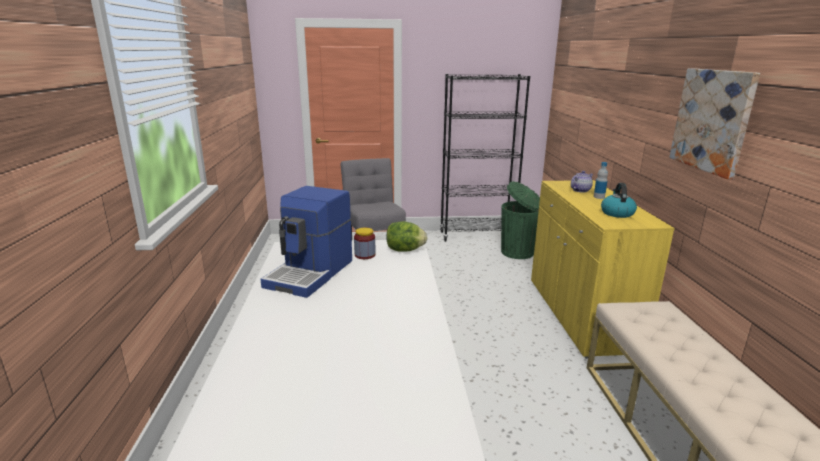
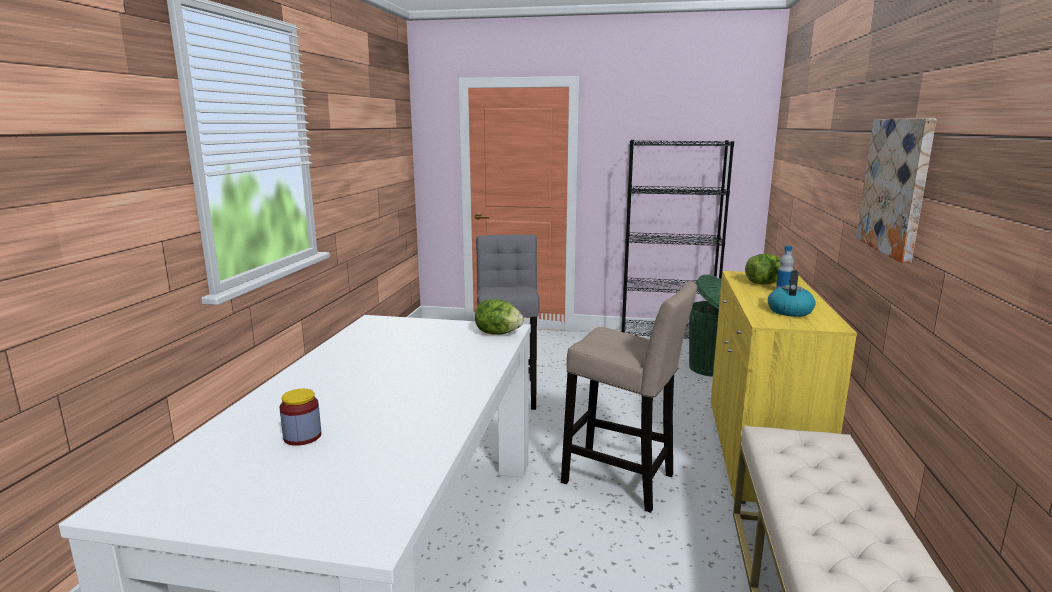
camera: 15 degrees right, 5 degrees down
coffee machine [261,186,352,298] -> none
jar [354,228,376,259] -> jar moved to [280,389,321,446]
teapot [571,171,593,193] -> lettuce [745,254,780,285]
none -> beige stool [561,281,697,513]

